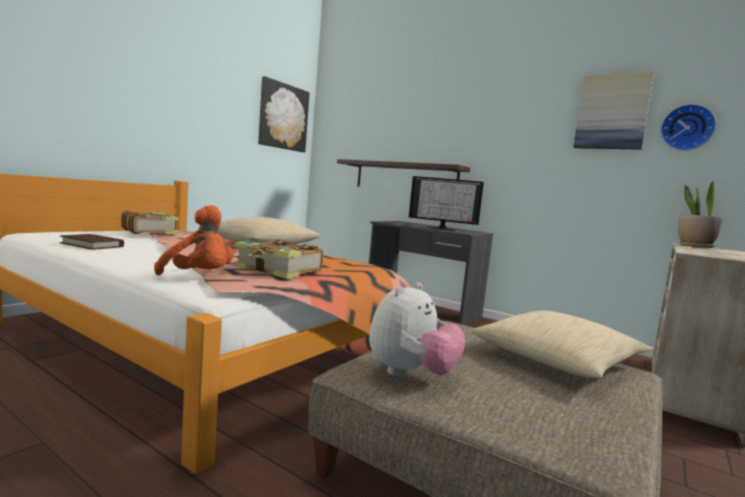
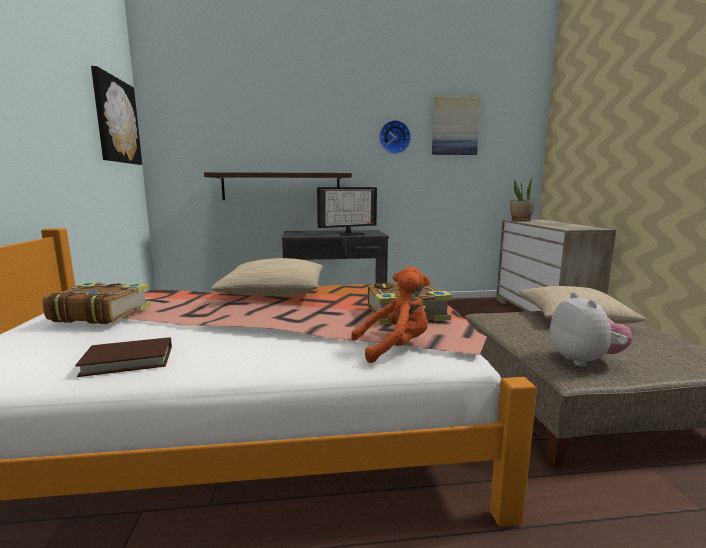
camera: 40 degrees left, 5 degrees up
wall clock [660,104,717,151] -> wall clock moved to [379,120,411,154]

